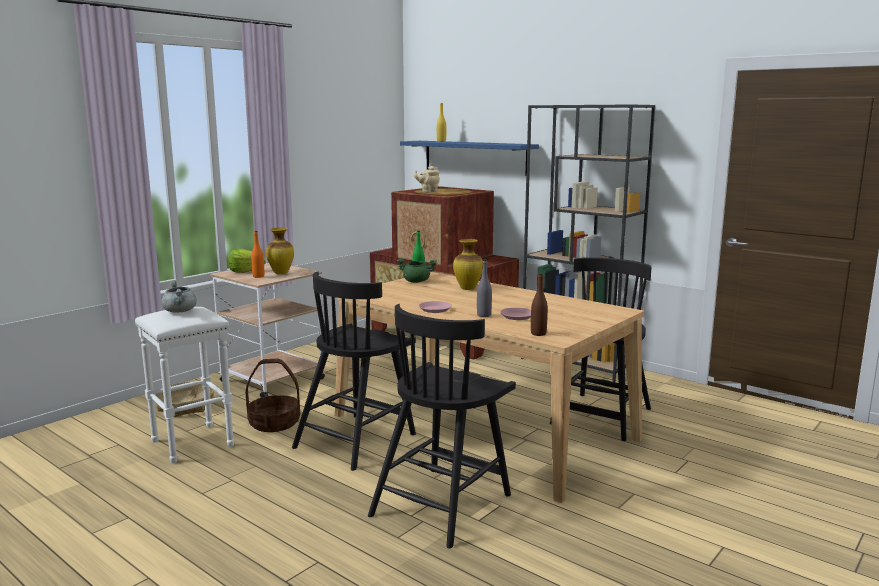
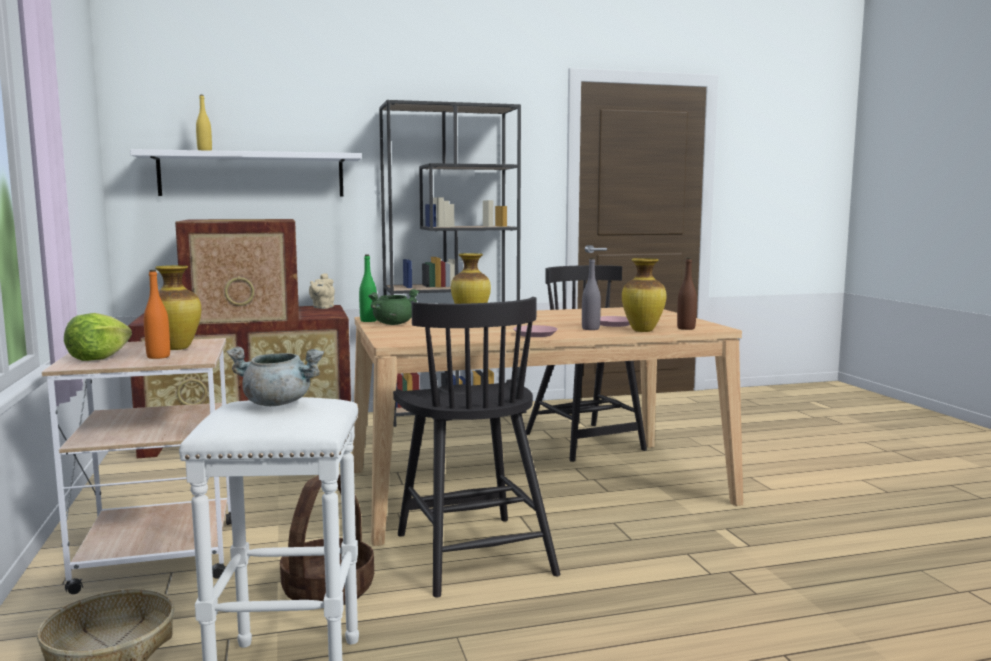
camera: 55 degrees left, 5 degrees down
black chair [368,304,516,548] -> none
blue shelf [400,141,539,176] -> white shelf [130,149,362,197]
beige teapot [414,166,440,193] -> beige teapot moved to [309,273,335,309]
none -> vase [622,258,666,332]

